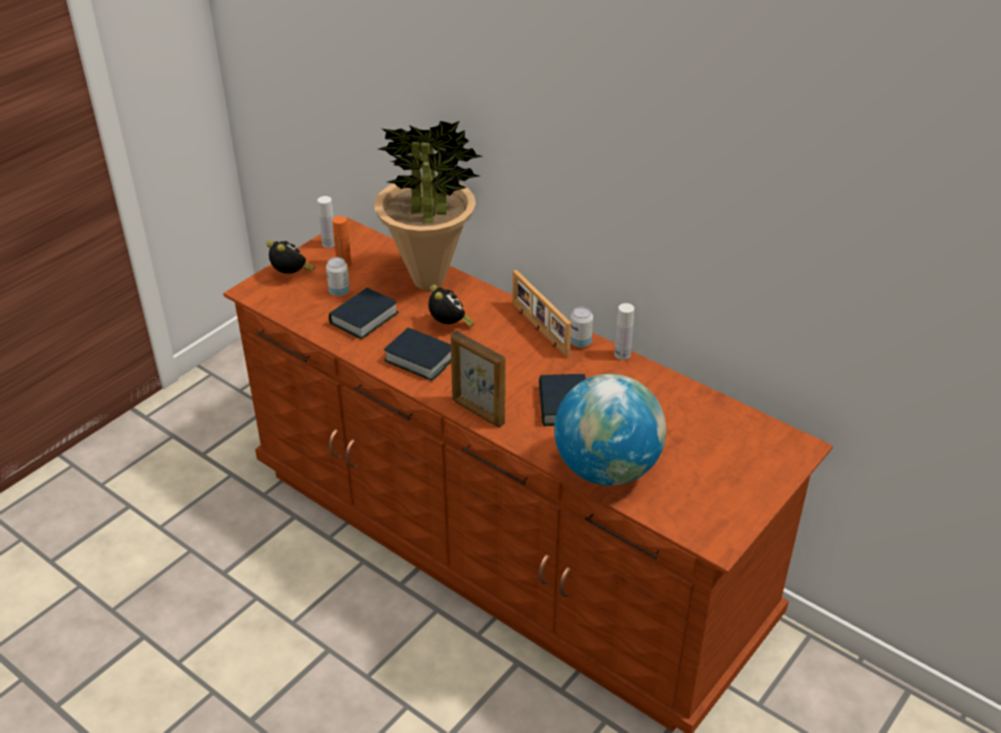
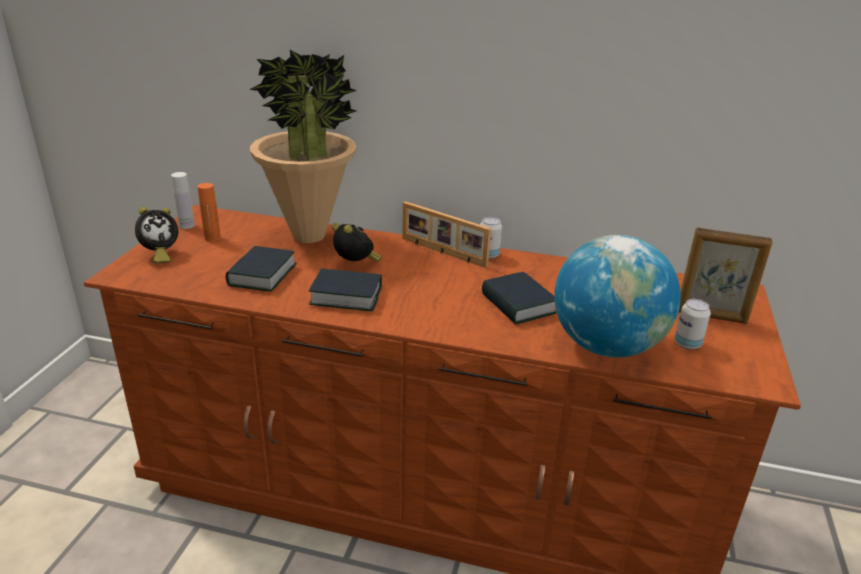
camera: 25 degrees left, 10 degrees down
alarm clock [267,240,315,274] -> alarm clock turned 120 degrees clockwise [135,207,178,263]
can [326,257,350,296] -> can moved to [675,299,711,350]
picture frame [451,331,506,428] -> picture frame moved to [679,228,772,324]
white bottle [614,303,634,360] -> none

